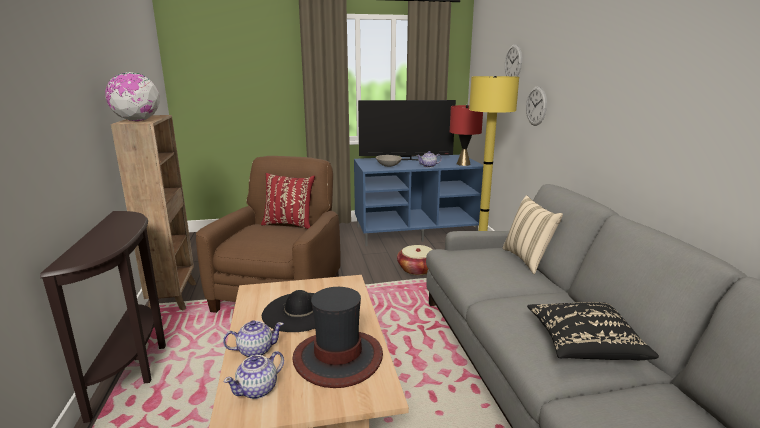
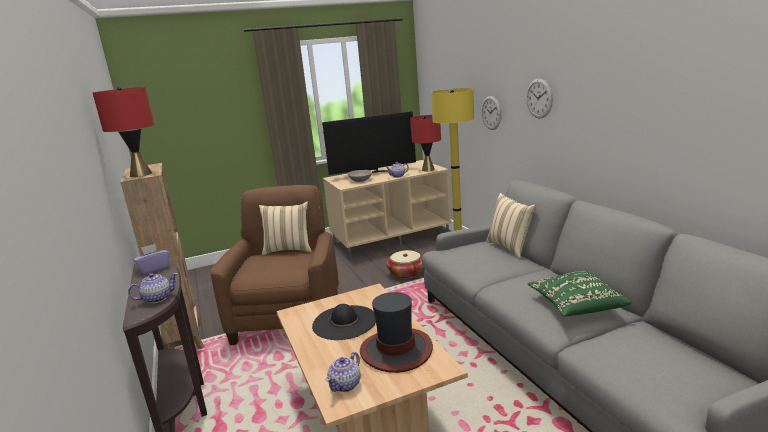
camera: 10 degrees left, 0 degrees up
globe [105,72,160,121] -> red table lamp [92,87,154,177]
teapot [223,320,284,357] -> teapot moved to [128,273,178,303]
red pillow [261,173,315,229] -> beige pillow [259,201,312,255]
blue tv stand [354,155,483,246] -> beige tv stand [323,160,451,260]
wall clock [505,44,522,77] -> wall clock moved to [526,78,553,118]
black pillow [527,302,659,360] -> green pillow [528,271,631,317]
none -> purple tissue box [134,244,169,274]

